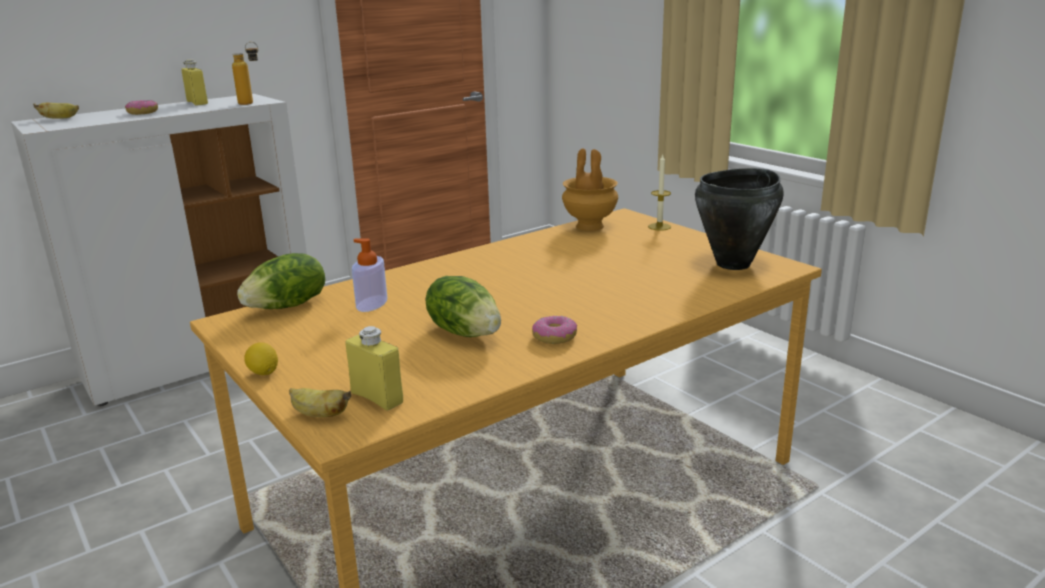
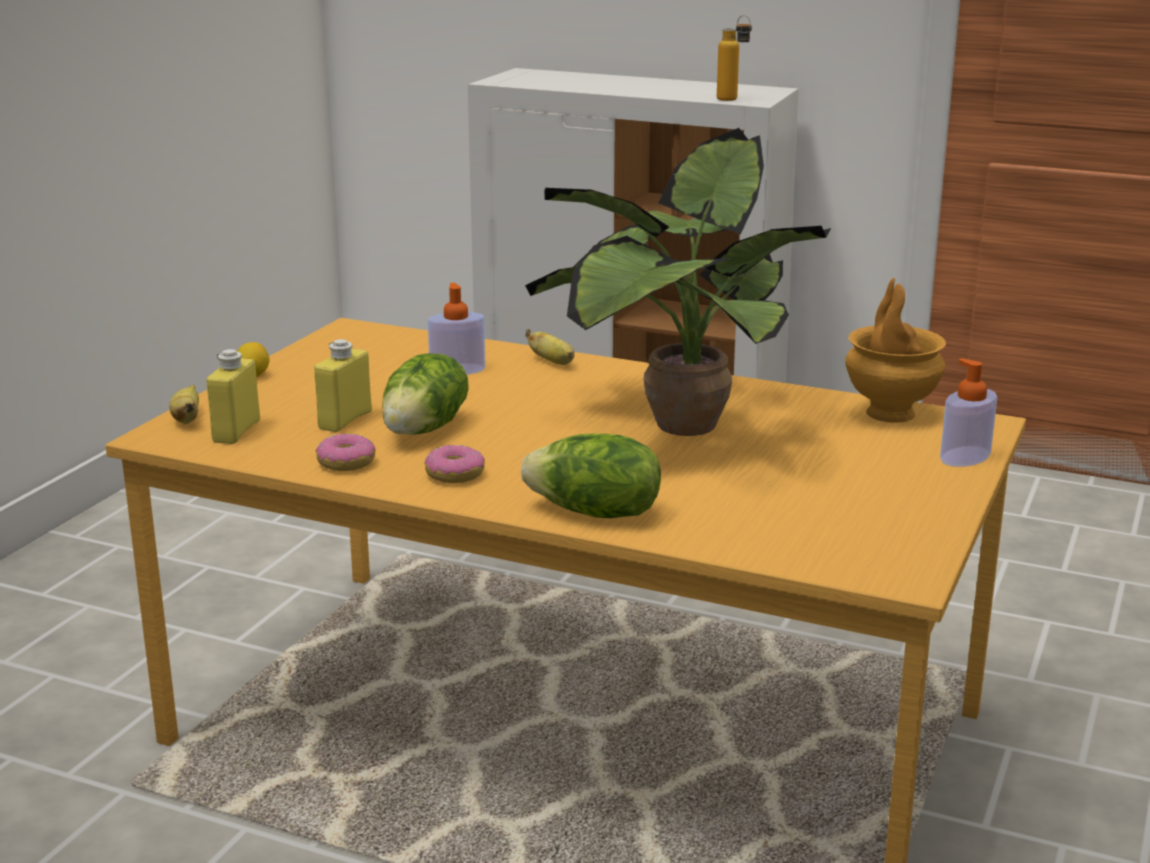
camera: 60 degrees right, 0 degrees up
banana [33,103,79,119] -> banana moved to [525,329,575,365]
donut [125,100,158,115] -> donut moved to [316,433,376,471]
yellow bottle [181,60,208,105] -> yellow bottle moved to [314,339,372,432]
lettuce [237,253,325,309] -> lettuce moved to [521,434,661,518]
candle [648,155,671,231] -> soap dispenser [940,358,997,467]
black cooking pot [695,168,784,270] -> none
none -> potted plant [525,128,831,436]

